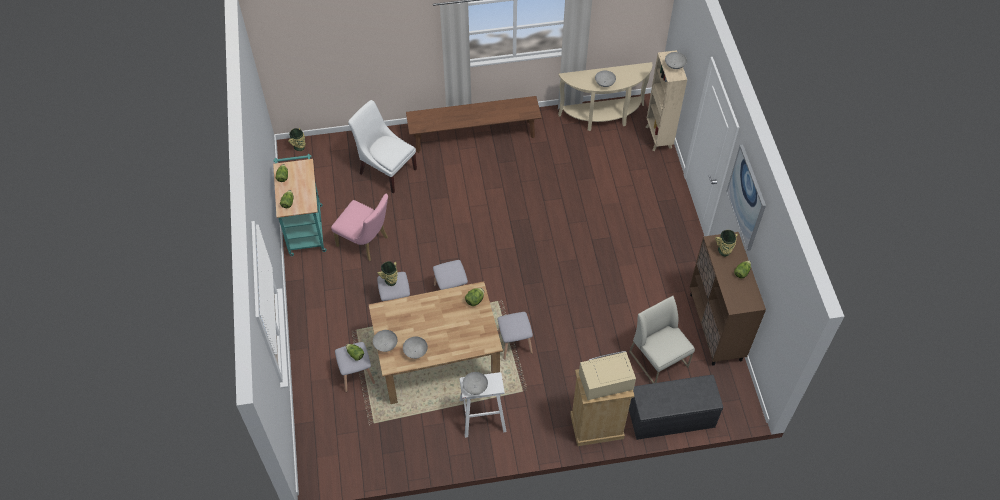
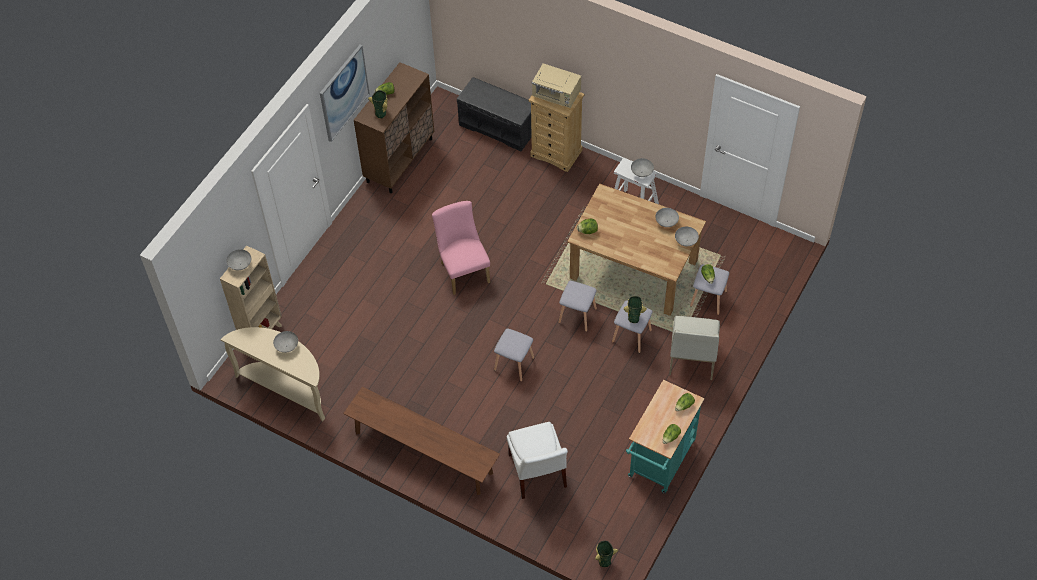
camera: 140 degrees left, 0 degrees up
pink chair [331,194,388,261] -> pink chair moved to [432,201,490,295]
grey stool [498,312,533,360] -> grey stool moved to [494,328,534,381]
white chair [629,296,695,383] -> white chair moved to [669,316,720,380]

